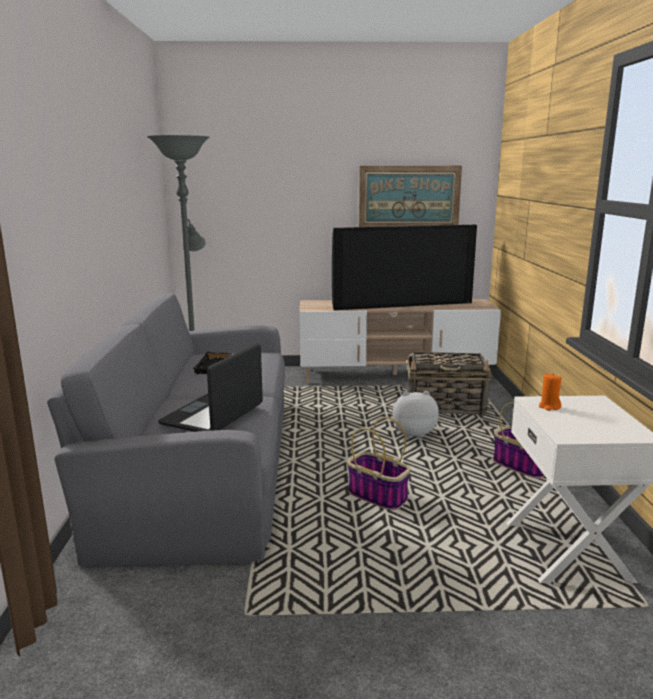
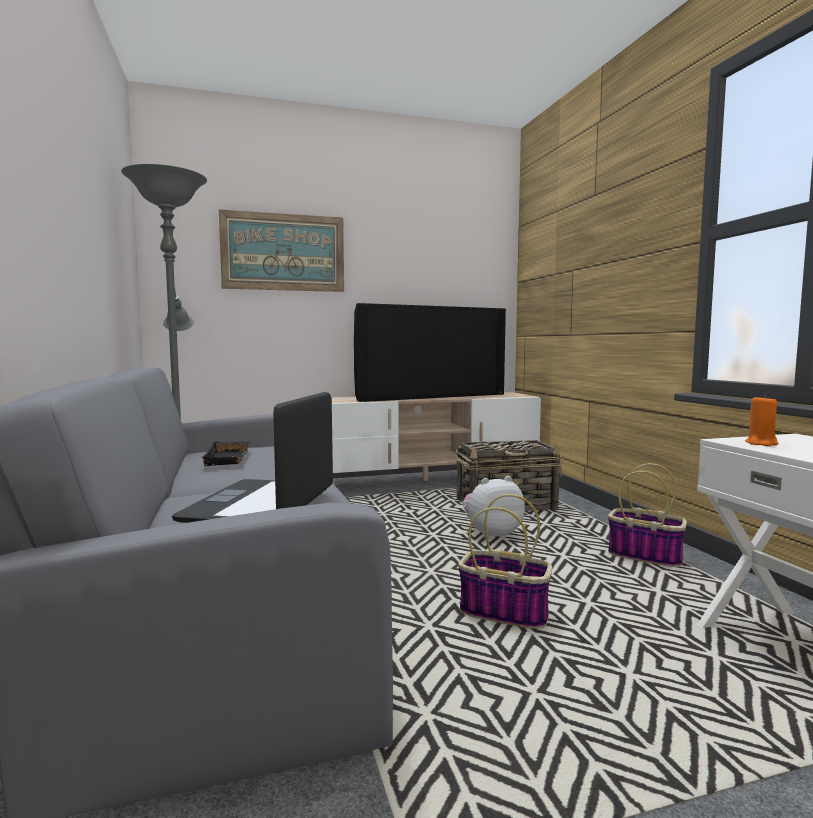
camera: 15 degrees left, 10 degrees down
picture [359,166,462,227] -> picture moved to [219,209,344,292]

